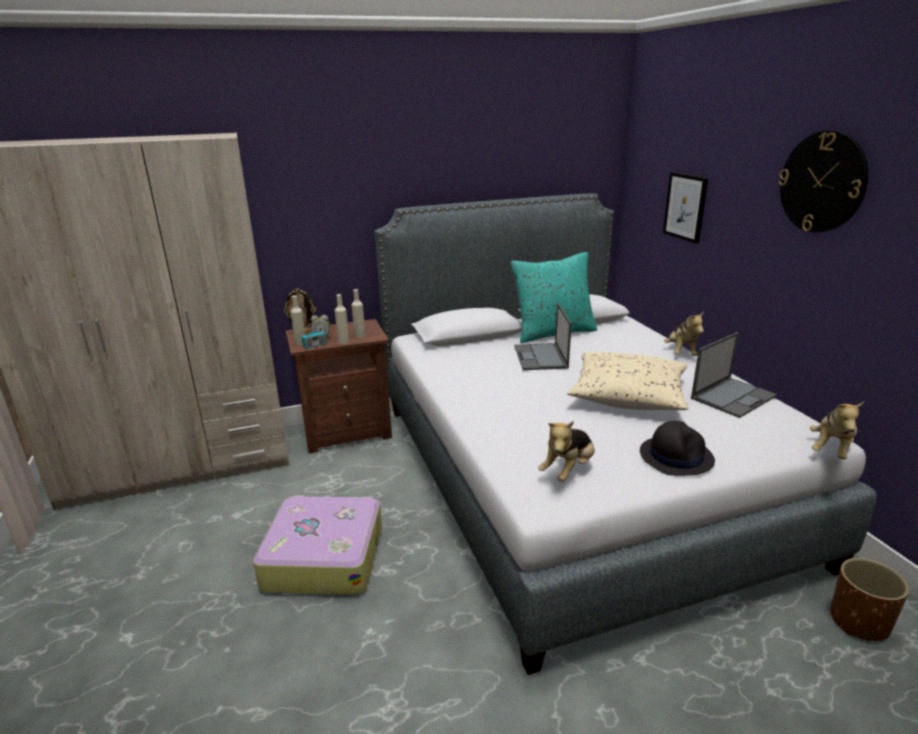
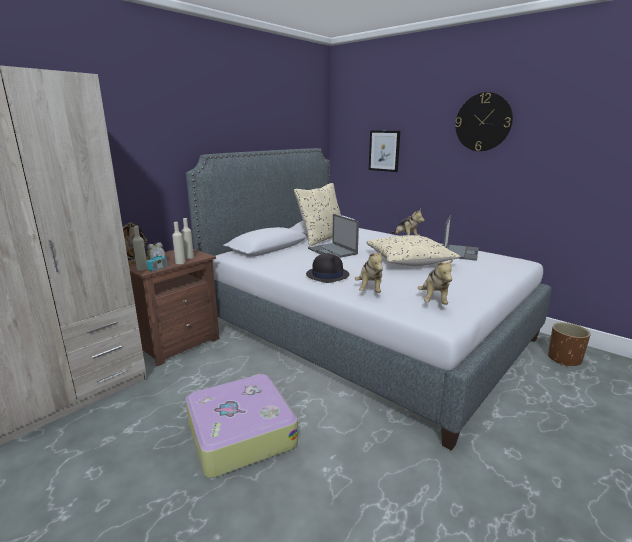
camera: 30 degrees left, 5 degrees down
turquoise pillow [510,252,597,343] -> beige pillow [294,183,341,247]
black hat [640,421,715,476] -> black hat moved to [306,253,349,283]
plush toy [810,401,864,460] -> plush toy moved to [355,250,384,293]

